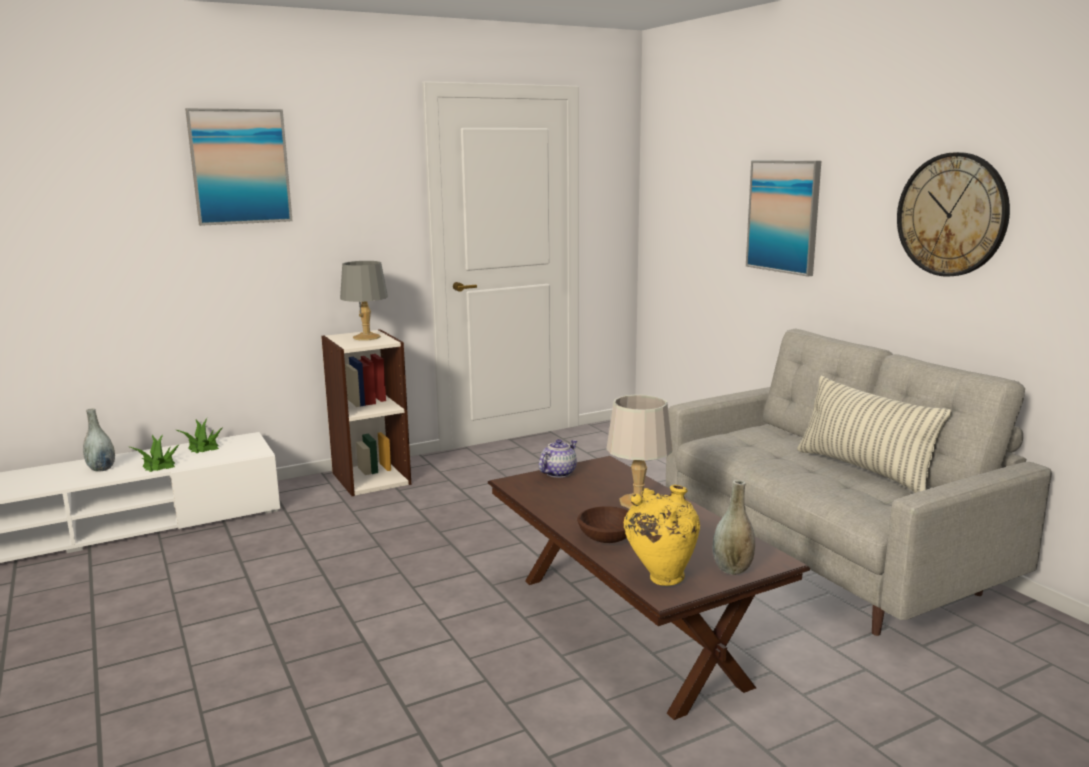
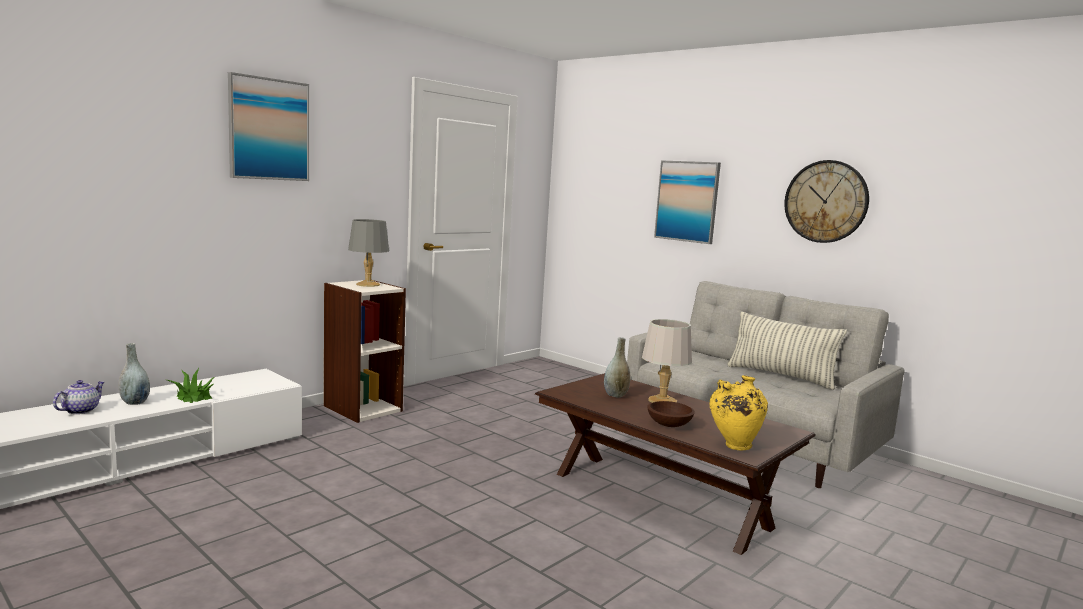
camera: 20 degrees left, 5 degrees down
potted plant [177,418,223,453] -> none
teapot [539,439,577,478] -> teapot moved to [53,380,104,414]
grey vase [712,480,755,575] -> grey vase moved to [604,337,631,398]

